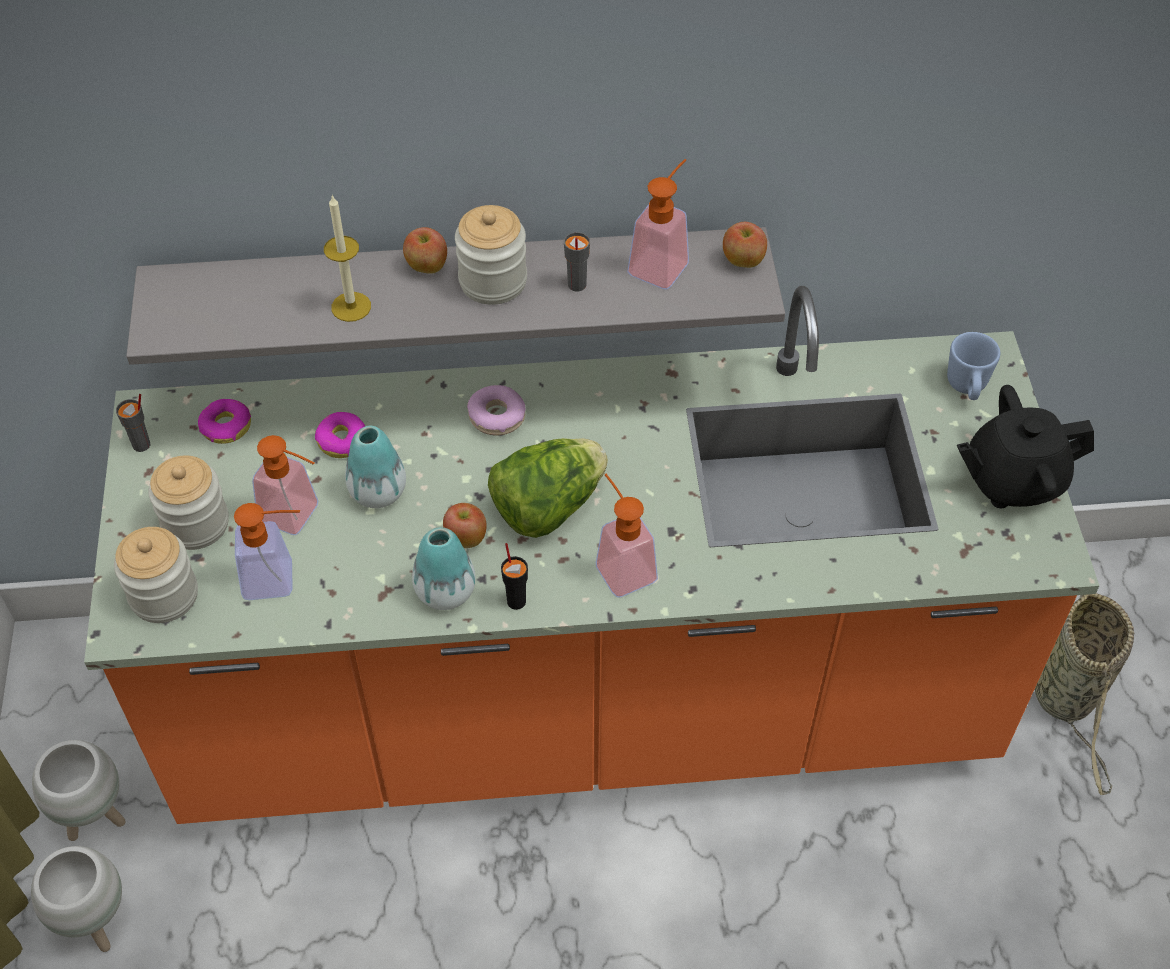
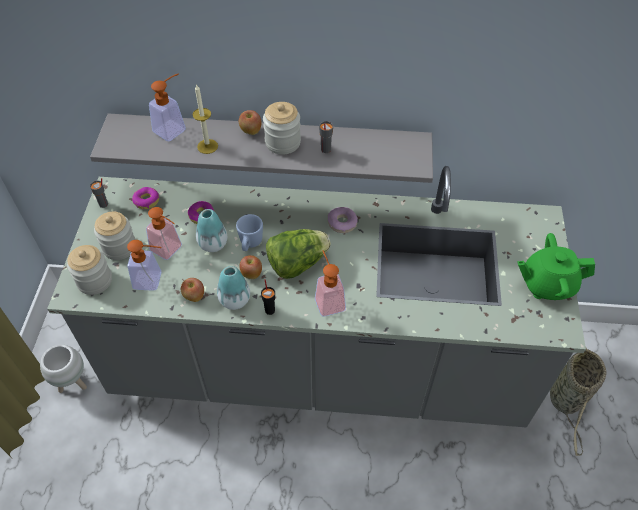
camera: 10 degrees right, 0 degrees up
white planter [31,846,122,952] -> none
orange counter [84,286,1099,824] -> grey counter [47,166,586,427]
donut [467,385,526,436] -> donut moved to [328,207,358,233]
soap dispenser [627,159,689,289] -> soap dispenser moved to [149,74,186,142]
apple [723,222,767,268] -> apple moved to [181,278,204,302]
blue mug [947,332,1000,400] -> blue mug moved to [236,214,263,251]
black teapot [957,385,1094,508] -> green teapot [517,233,595,300]

